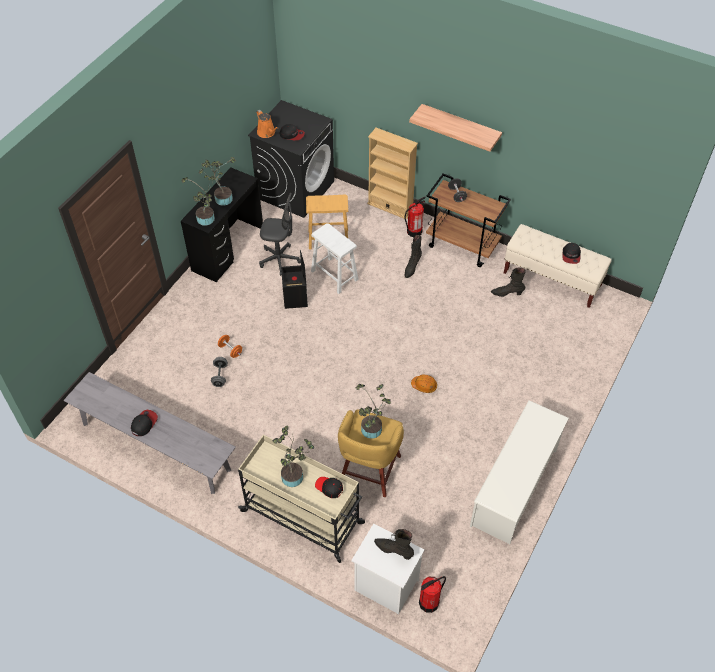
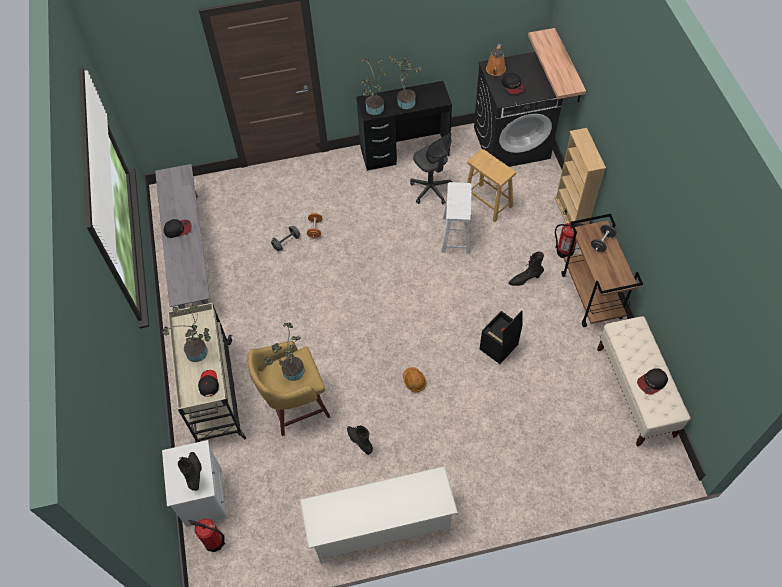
camera: 50 degrees right, 5 degrees up
black storage box [281,250,308,309] -> black storage box moved to [480,311,523,364]
shelf [409,104,502,152] -> shelf moved to [528,28,586,103]
black boot [491,267,526,297] -> black boot moved to [347,426,373,455]

